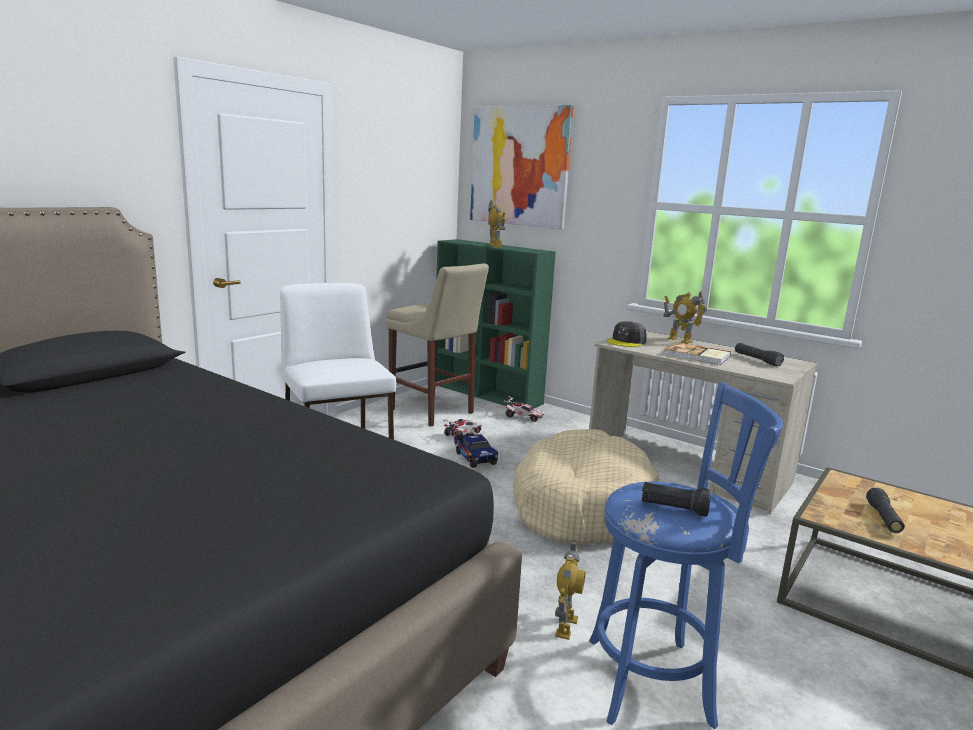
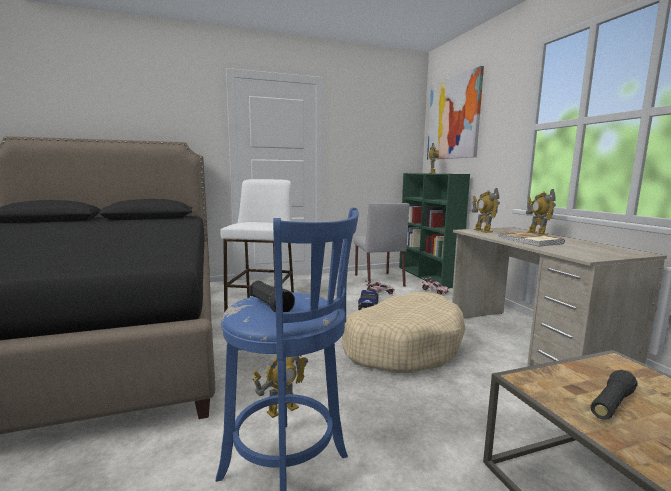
camera: 35 degrees right, 5 degrees down
beige stool [386,263,489,426] -> grey chair [354,203,409,287]
grey cap [607,321,647,347] -> toy robot [472,188,500,233]
black flashlight [735,343,784,366] -> none

